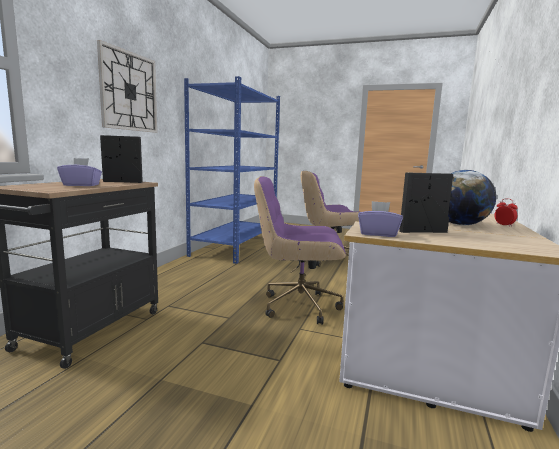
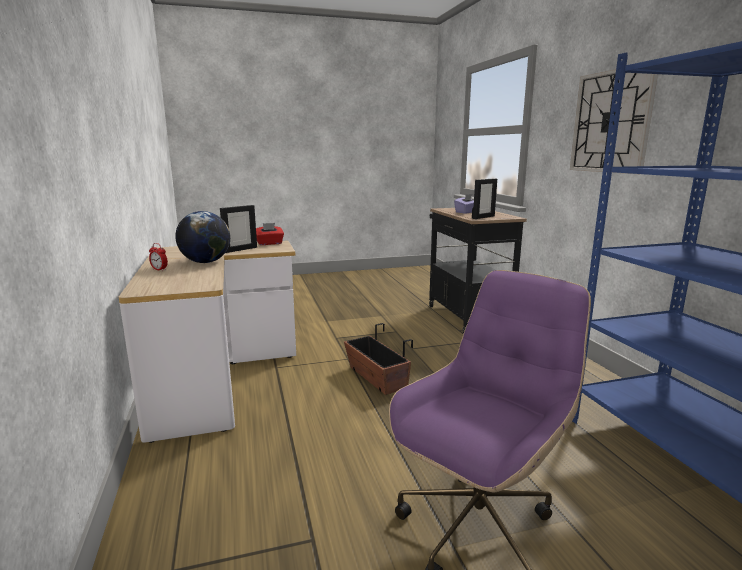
camera: 145 degrees right, 5 degrees up
purple office chair [254,176,346,325] -> planter [344,323,413,395]
purple tissue box [358,201,403,237] -> red tissue box [256,223,284,245]

